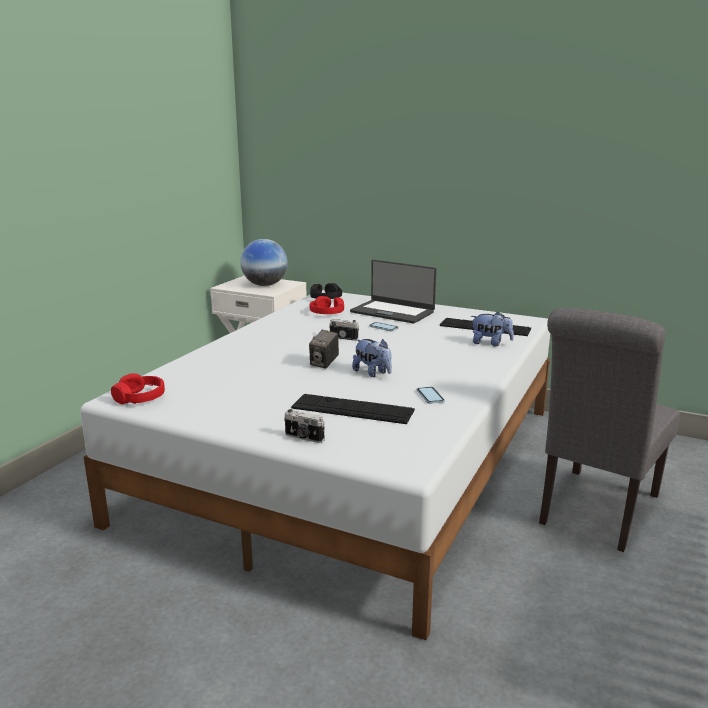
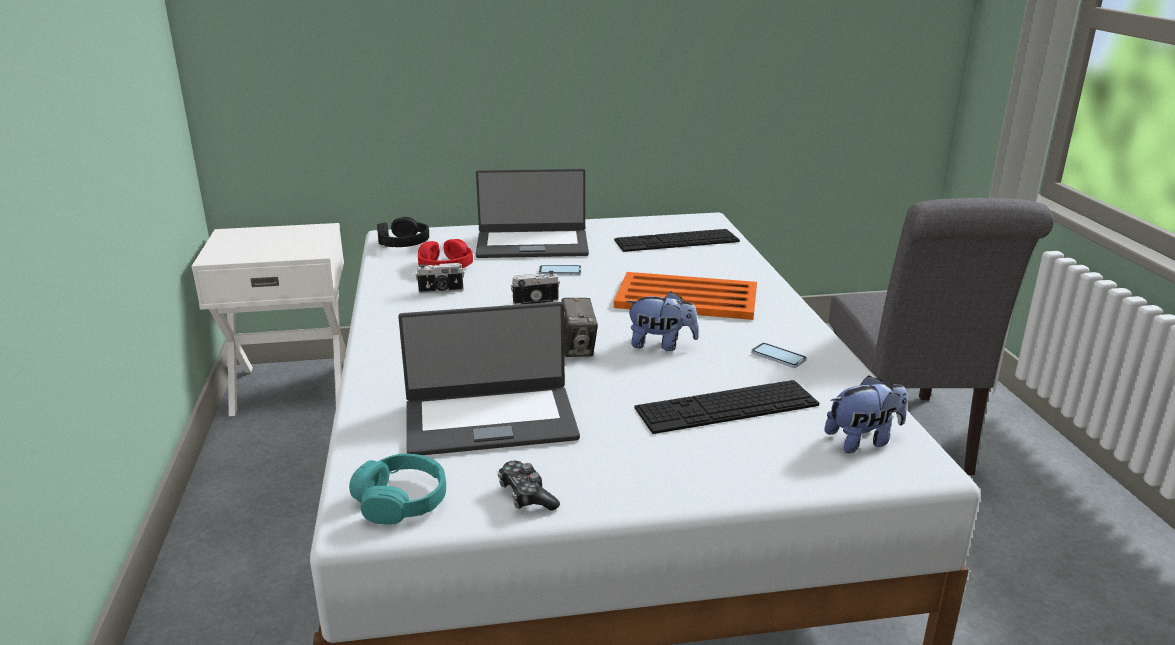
camera: 35 degrees left, 5 degrees up
red headphones [111,373,165,404] -> turquoise headphones [349,453,446,525]
globe [240,239,288,286] -> none
camera [284,409,325,443] -> camera moved to [415,263,464,294]
plush toy [470,312,514,346] -> plush toy moved to [824,375,908,453]
none -> laptop [398,302,580,455]
none -> game controller [498,461,560,511]
none -> orange tray [614,272,757,320]

